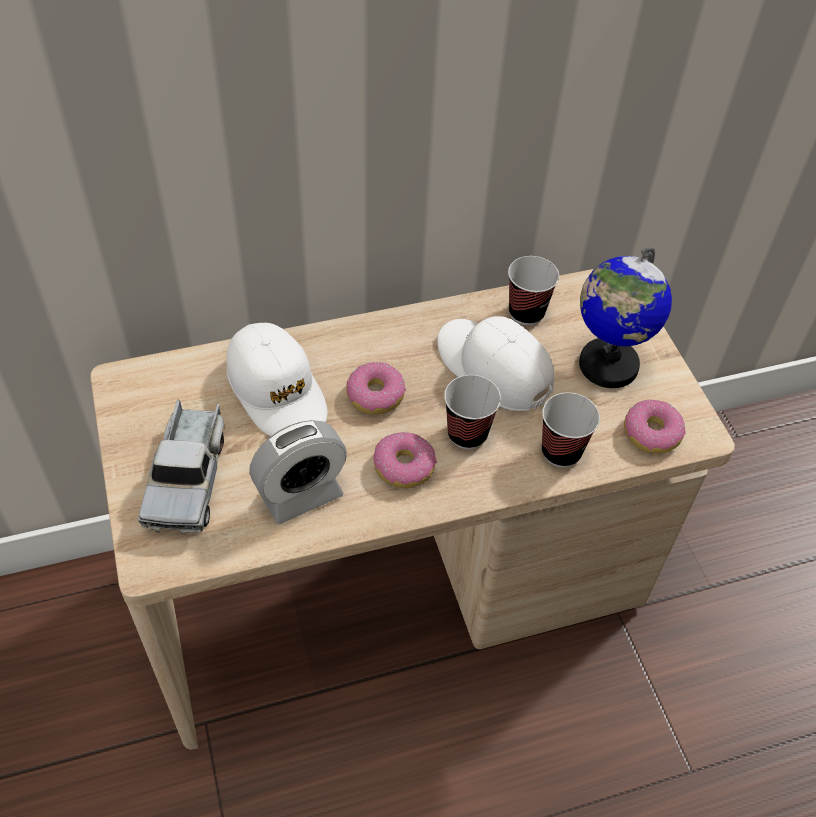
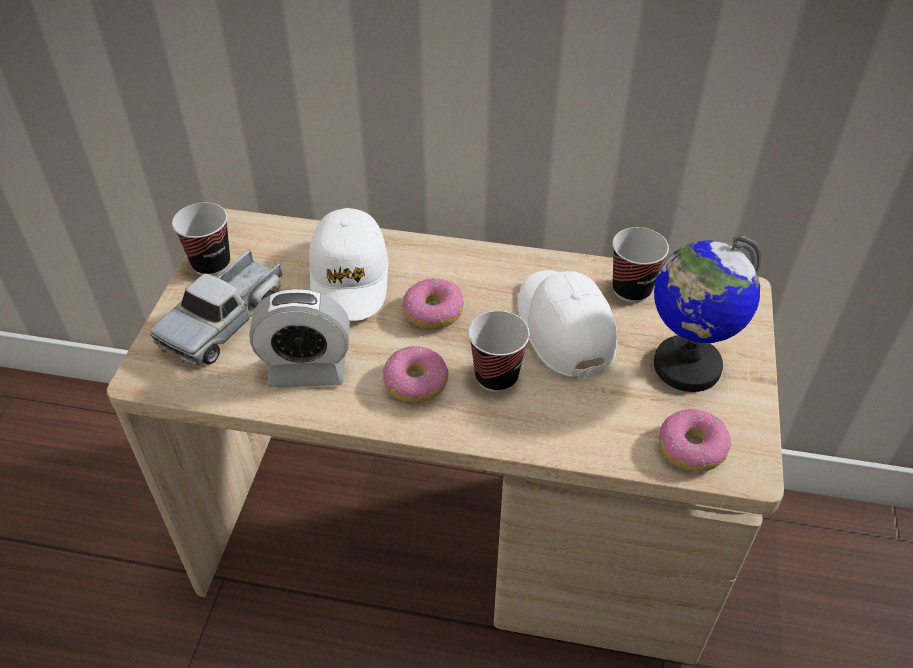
camera: 30 degrees right, 5 degrees down
cup [542,392,600,467] -> cup moved to [172,203,230,276]

